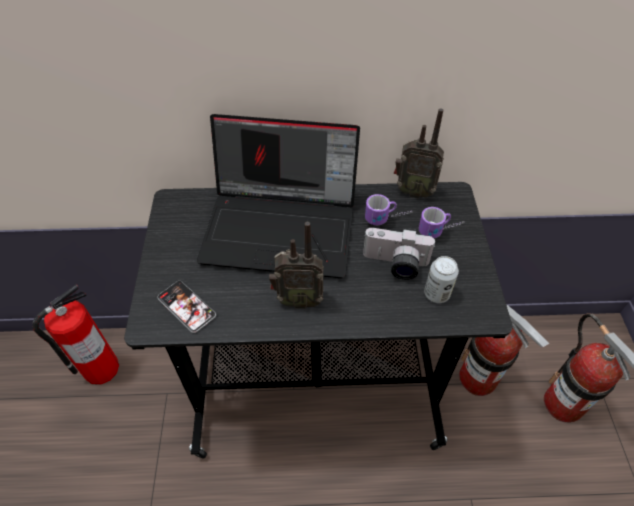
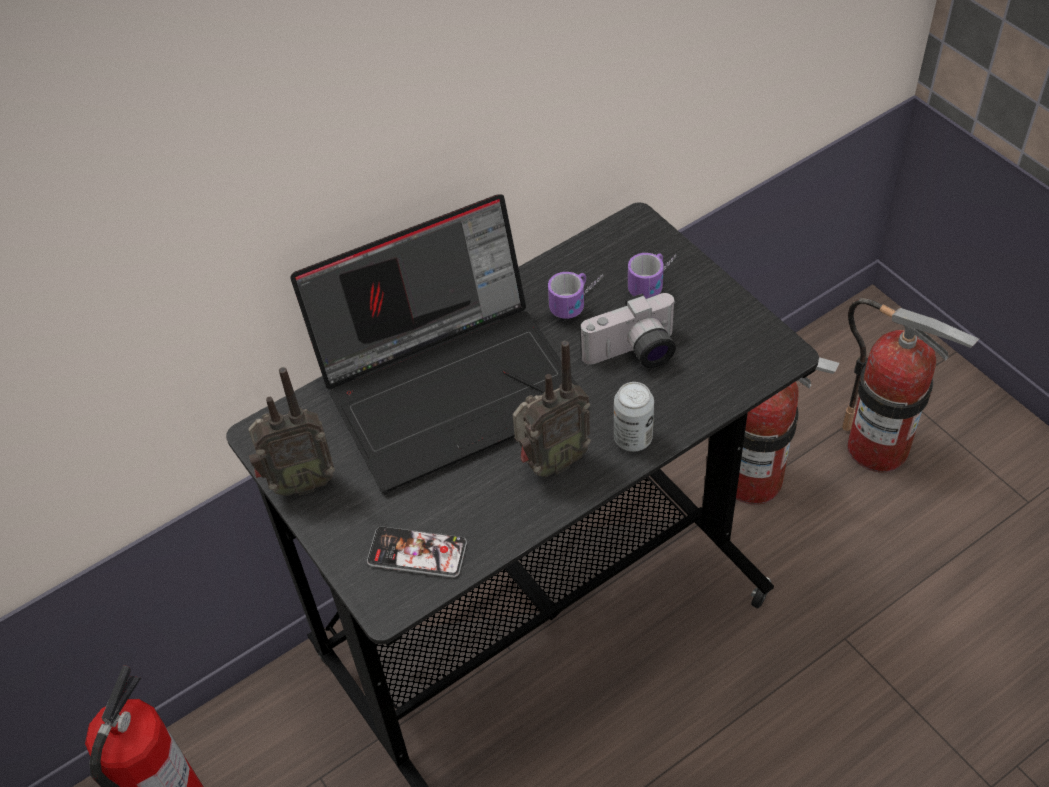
camera: 30 degrees left, 0 degrees up
radio [394,108,444,199] -> radio moved to [248,367,335,496]
can [424,256,459,303] -> can moved to [614,382,654,452]

